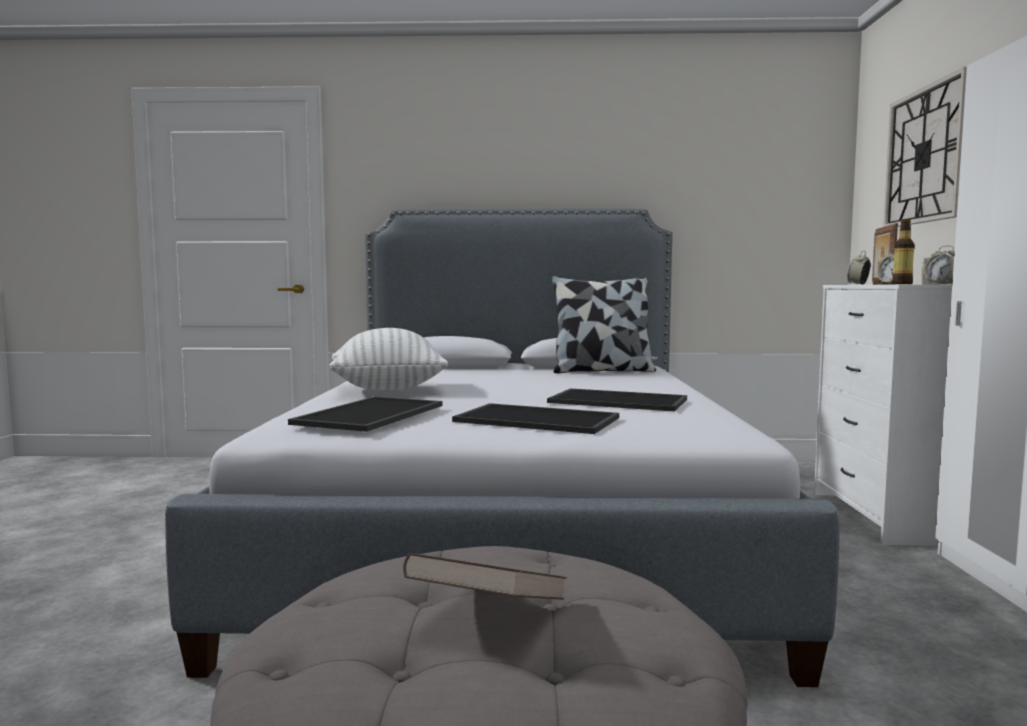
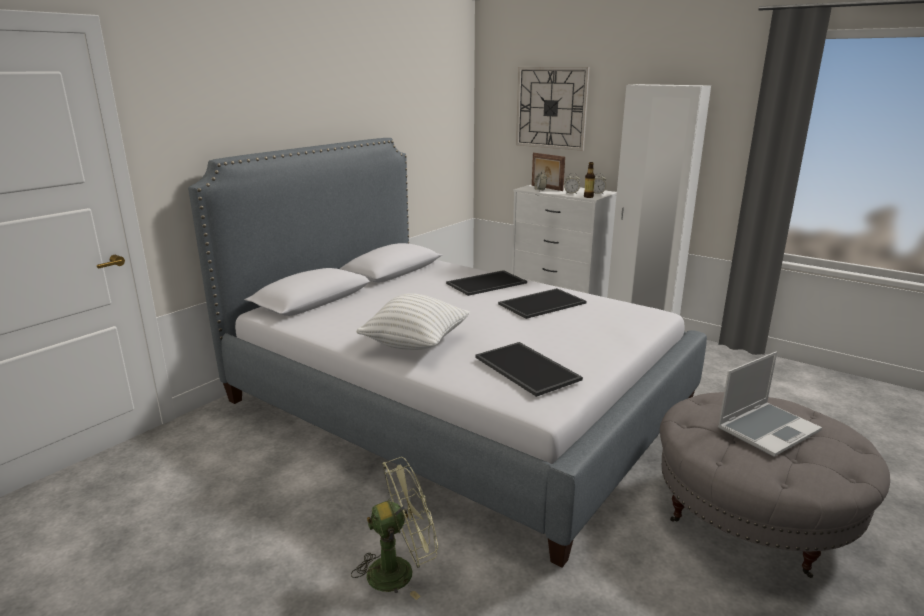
camera: 55 degrees left, 15 degrees up
brown book [403,553,567,600] -> laptop [718,352,822,457]
tray [452,403,619,434] -> tray moved to [446,270,527,296]
pillow [551,276,656,373] -> none
none -> green fan [351,457,438,600]

